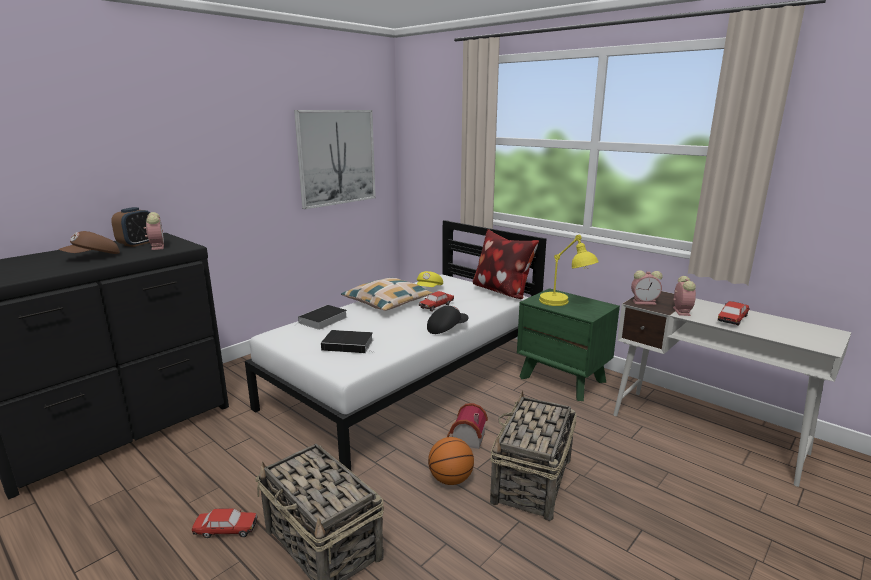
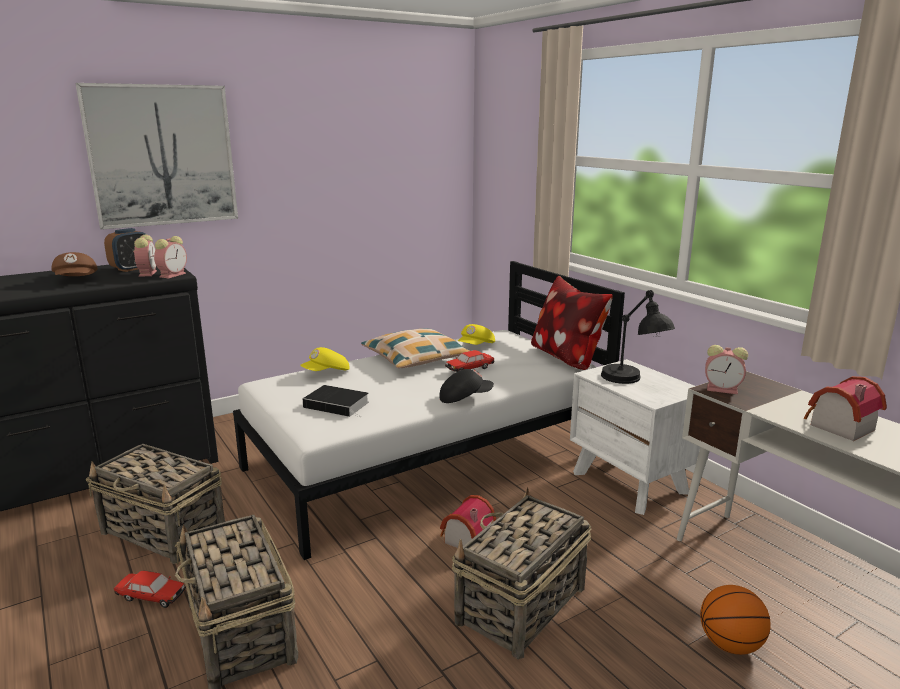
camera: 15 degrees right, 0 degrees up
brown cap [59,231,120,254] -> brown cap turned 75 degrees counterclockwise [51,252,98,276]
picture [294,110,376,209] -> picture moved to [75,83,238,230]
book [295,305,347,330] -> yellow cap [300,347,350,371]
basketball [428,437,474,485] -> basketball moved to [700,585,771,655]
green nightstand [517,288,620,401] -> white nightstand [570,359,700,515]
yellow table lamp [539,235,599,306] -> black table lamp [601,290,675,384]
alarm clock [673,276,696,316] -> alarm clock moved to [154,236,187,278]
toy car [718,301,750,326] -> toy house [804,376,887,441]
none -> basket [86,444,225,564]

